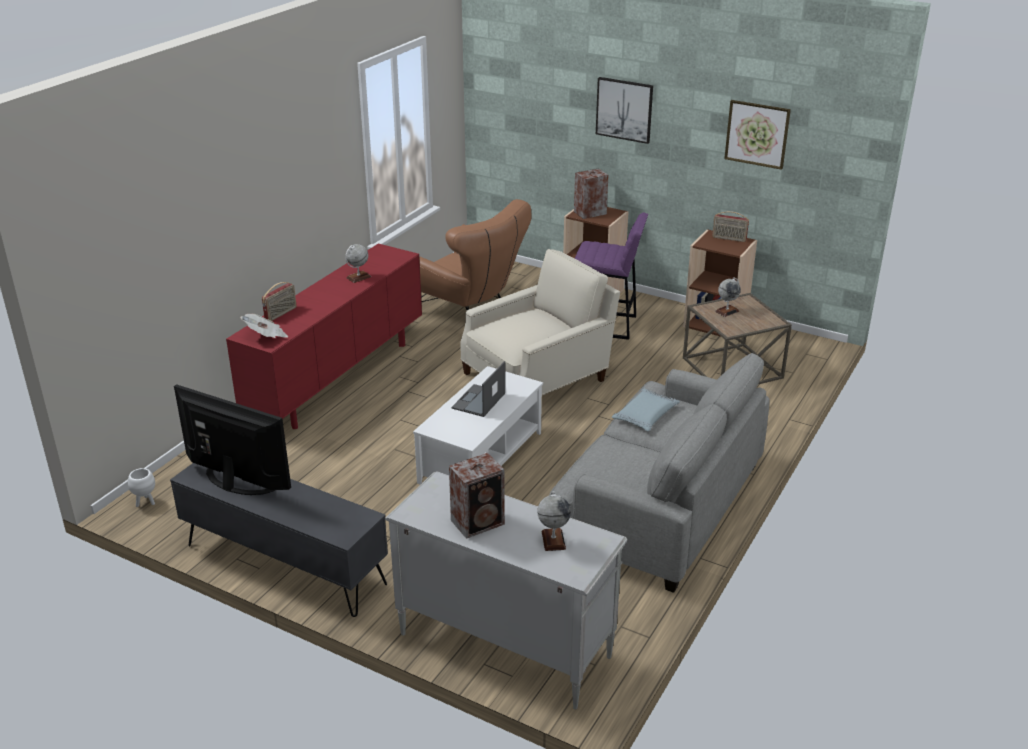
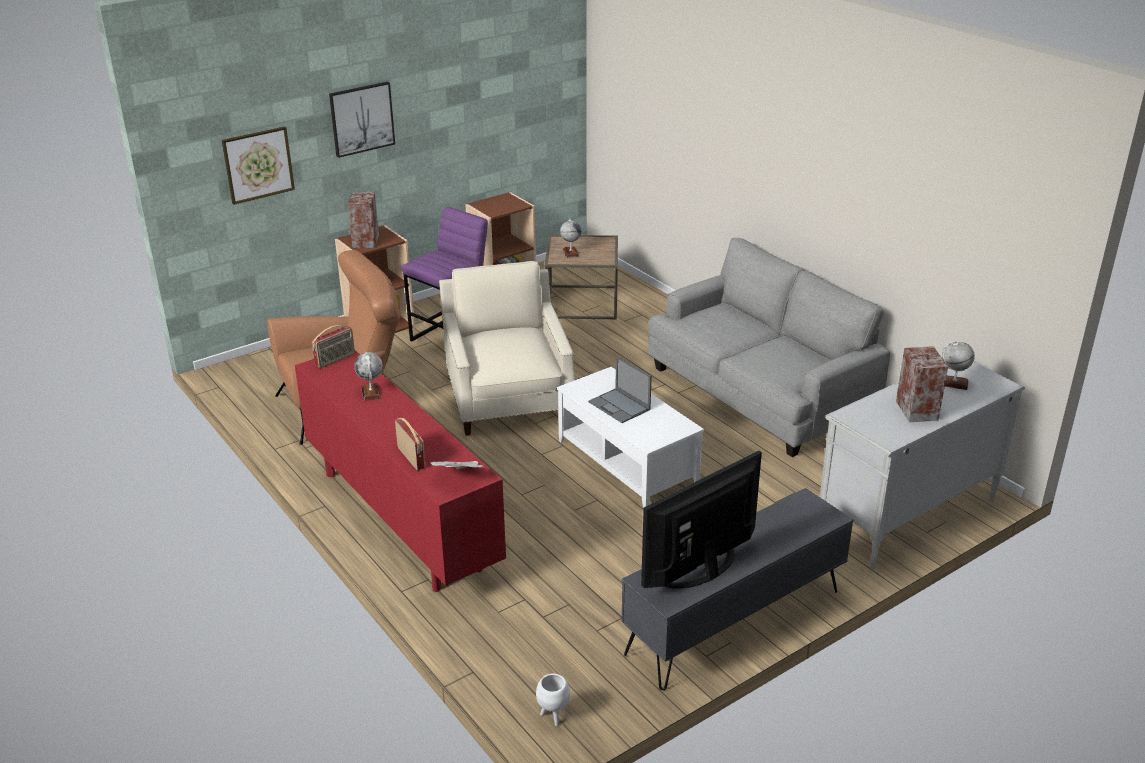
camera: 65 degrees left, 0 degrees up
blue pillow [612,387,680,432] -> none
radio [712,211,749,242] -> radio moved to [312,325,355,368]
picture [724,100,791,170] -> picture moved to [222,126,295,205]

